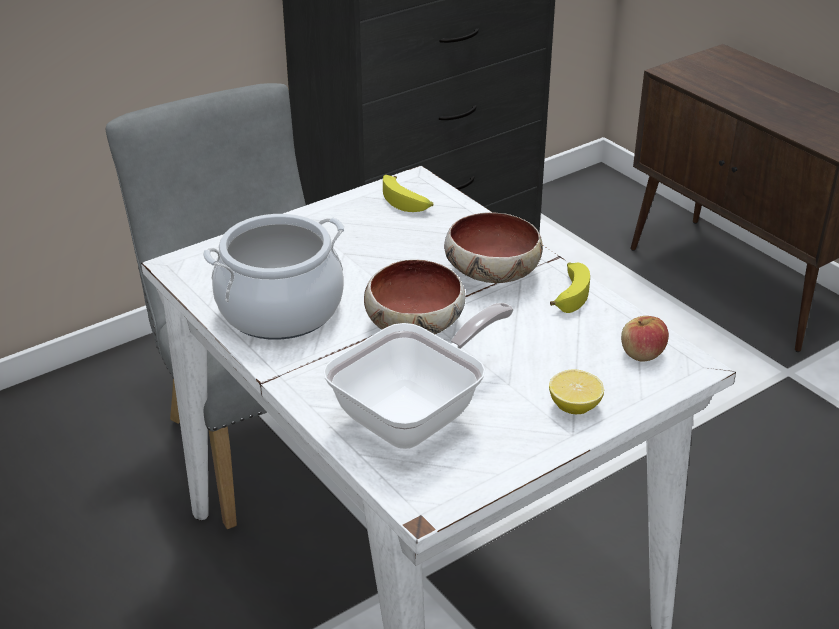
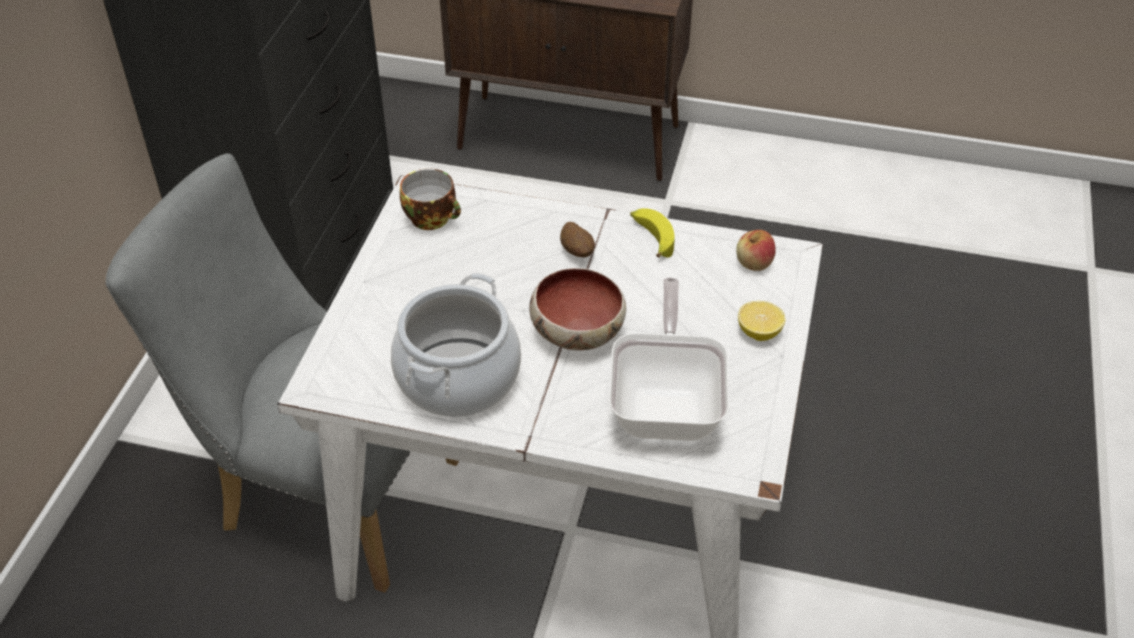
camera: 40 degrees left, 10 degrees up
banana [383,175,433,212] -> cup [400,168,461,230]
bowl [444,212,543,283] -> potato [560,222,595,257]

